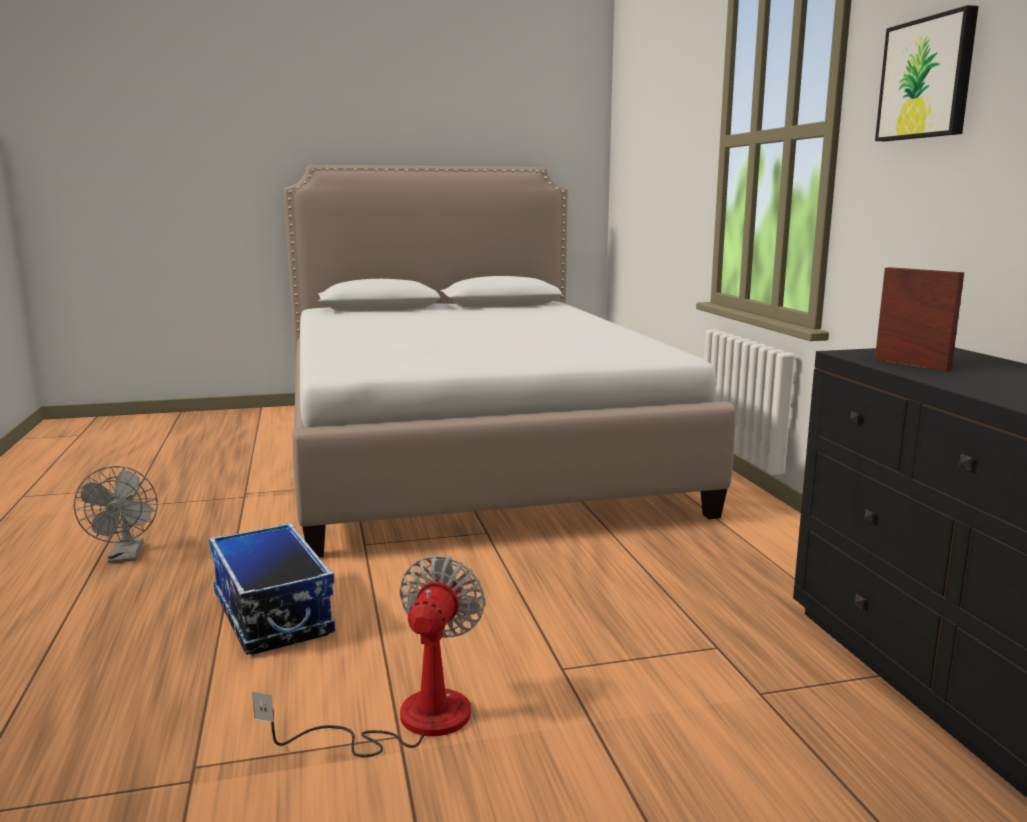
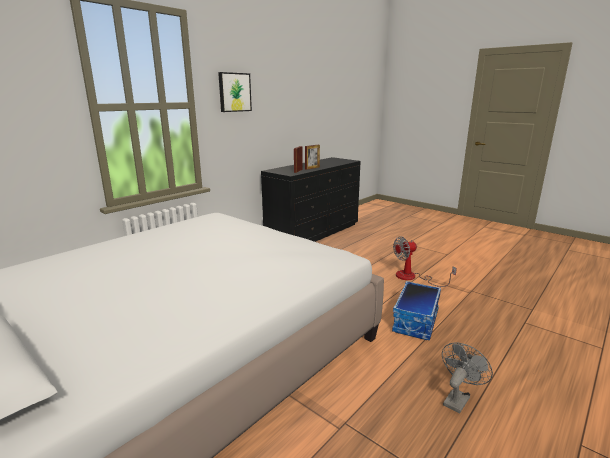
camera: 125 degrees left, 5 degrees up
none -> picture frame [305,145,320,170]

